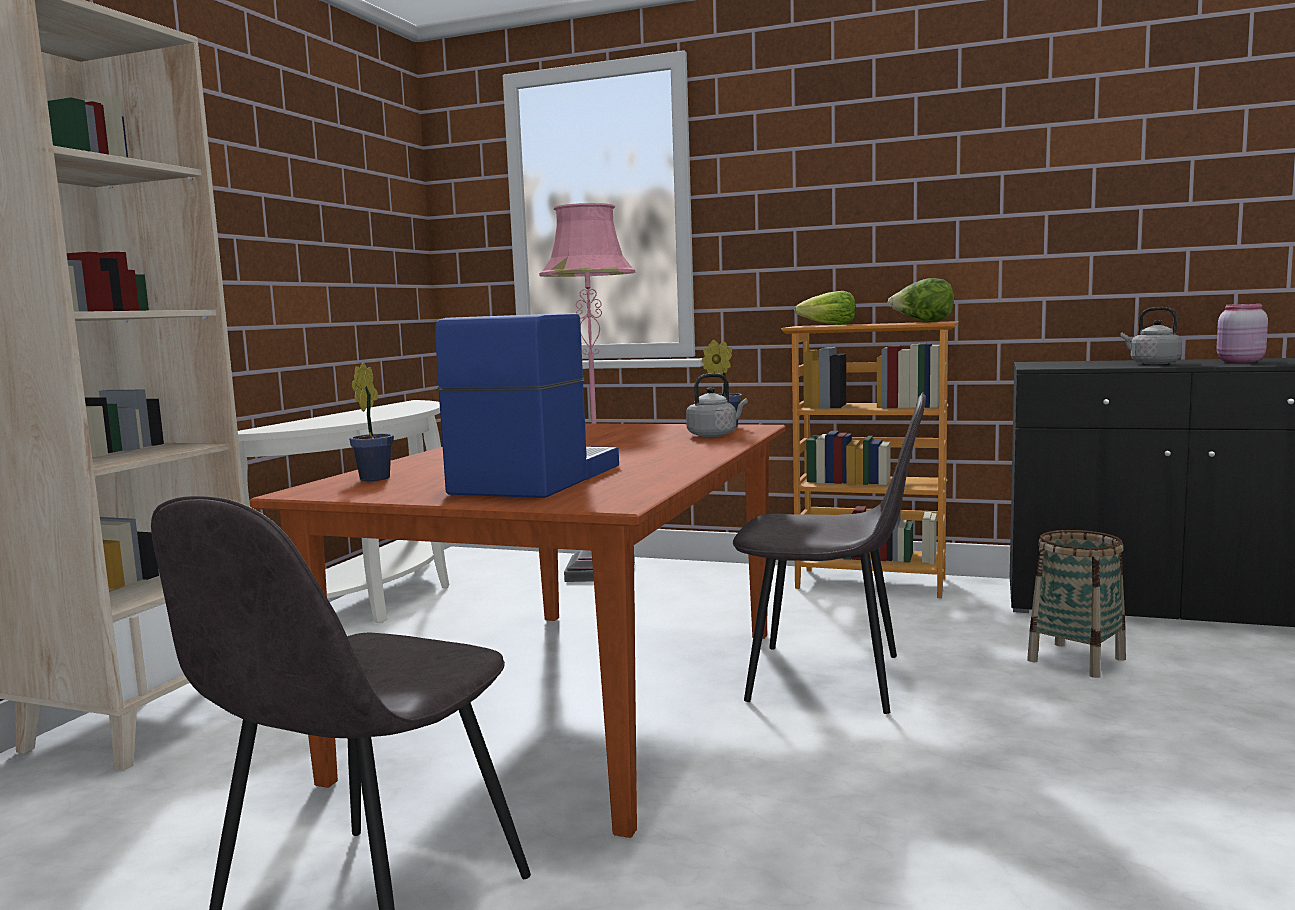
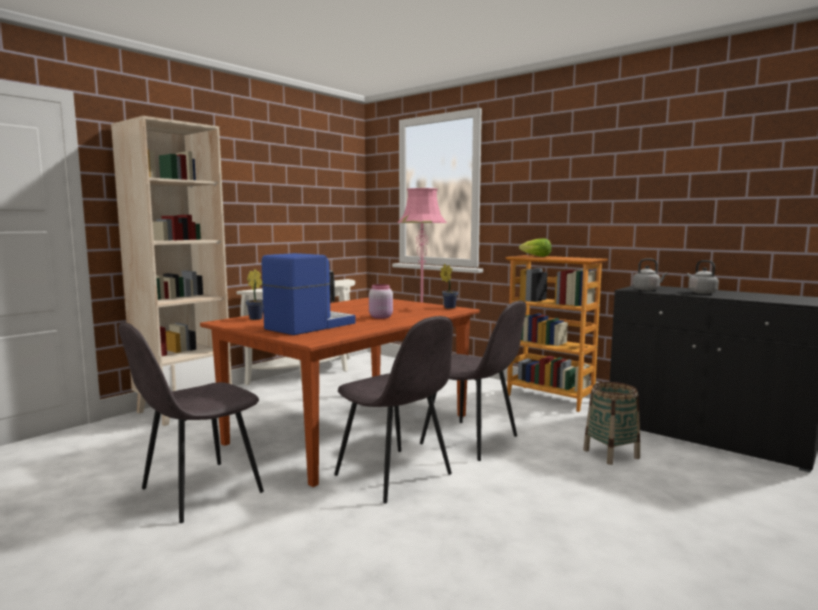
camera: 20 degrees right, 0 degrees up
grey kettle [686,373,748,437] -> grey kettle moved to [633,258,668,291]
lettuce [888,278,954,322] -> none
pink jar [1216,304,1268,363] -> pink jar moved to [369,284,393,319]
none -> grey chair [334,316,453,503]

